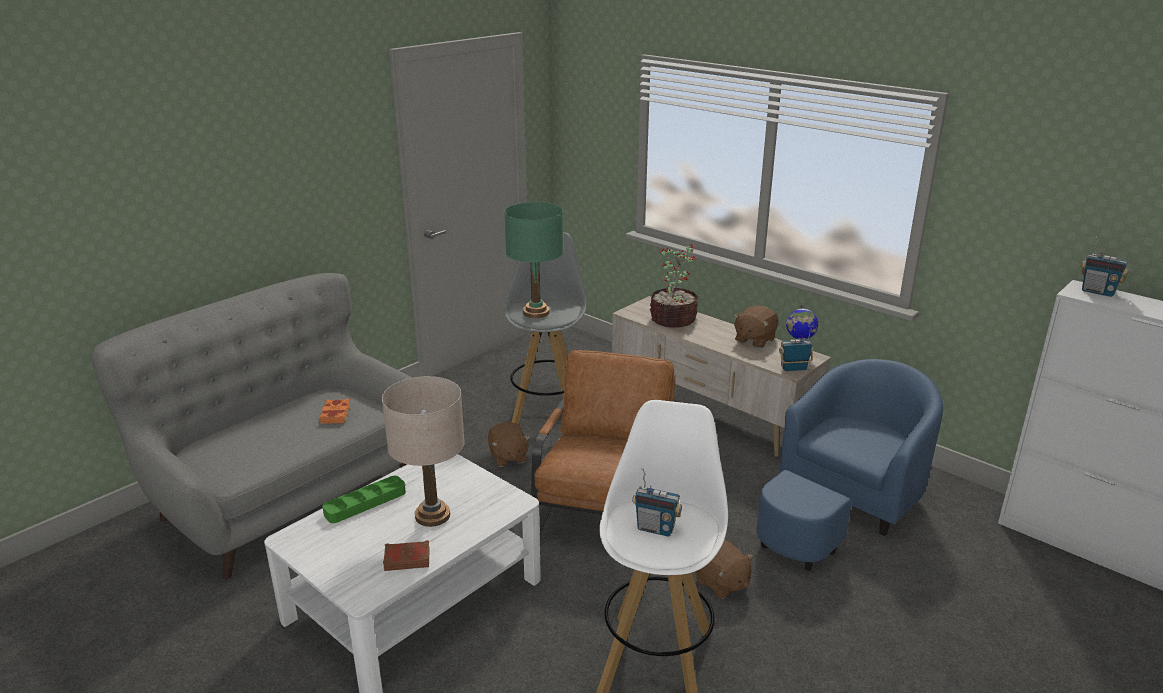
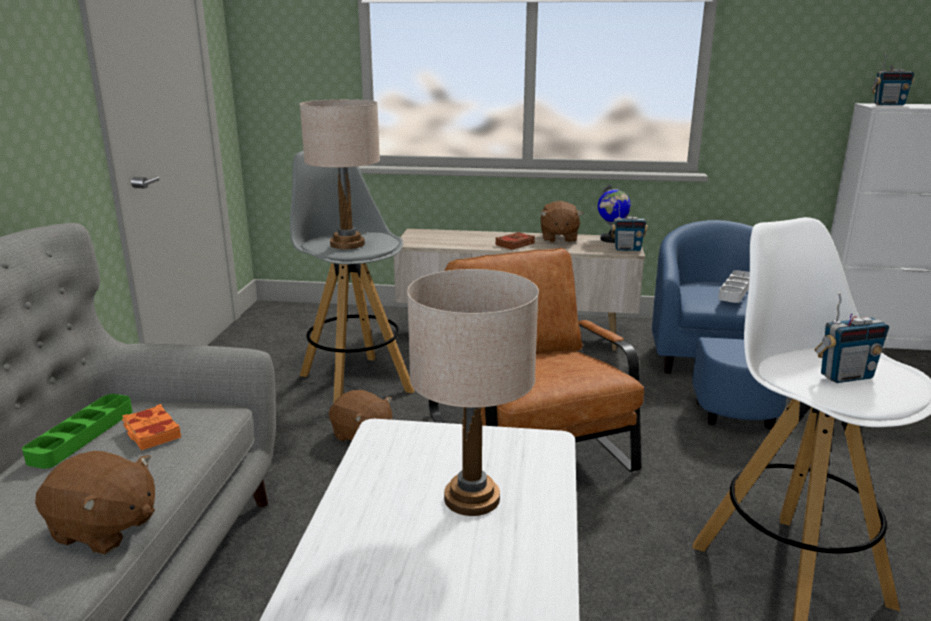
camera: 35 degrees left, 5 degrees down
green tray [322,476,406,523] -> green tray moved to [22,394,133,469]
brown book [383,540,430,571] -> brown book moved to [495,232,535,250]
green table lamp [504,202,563,318] -> beige table lamp [300,99,380,249]
potted plant [650,244,698,328] -> none
brown plush toy [695,540,753,599] -> brown plush toy moved to [35,451,155,554]
radio [779,328,813,371] -> radio turned 135 degrees counterclockwise [611,202,648,251]
none -> grey tray [718,270,750,303]

